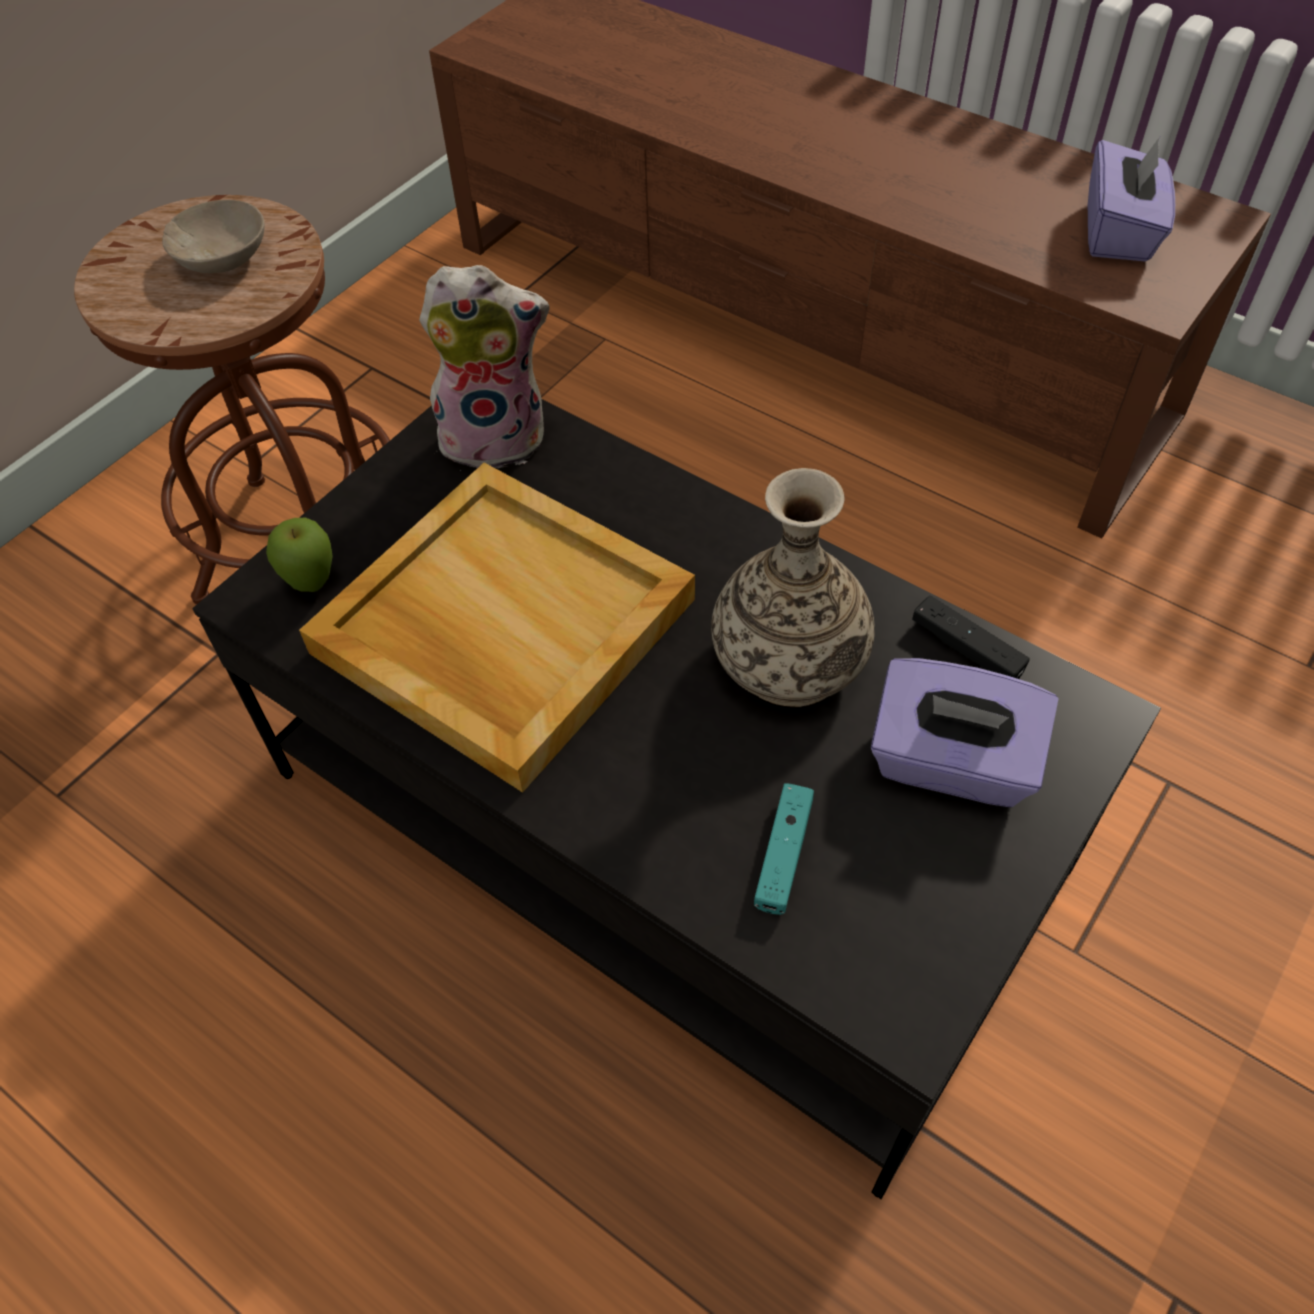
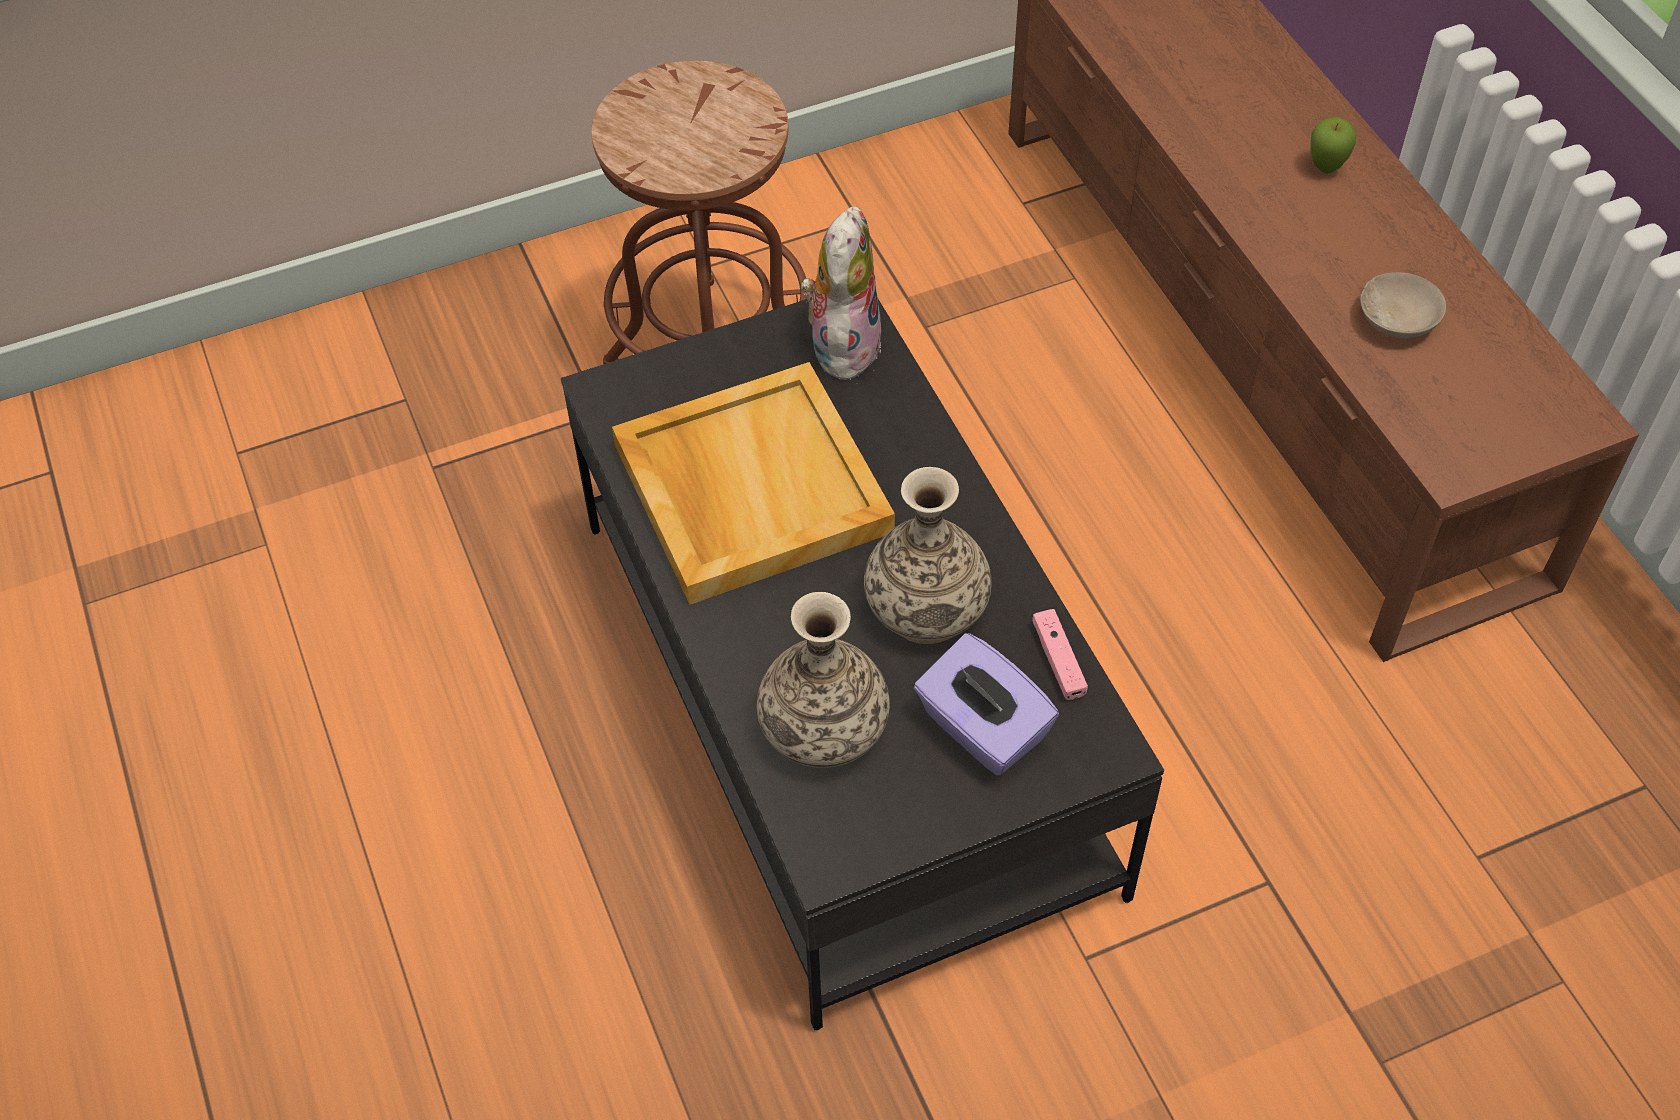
camera: 30 degrees right, 0 degrees up
beige bowl [162,200,265,273] -> beige bowl moved to [1360,272,1446,339]
apple [266,518,333,592] -> apple moved to [1311,117,1356,174]
plush toy [419,265,550,471] -> plush toy turned 105 degrees counterclockwise [801,206,881,380]
turquoise game controller [754,783,814,915] -> vase [757,592,890,768]
black game controller [912,596,1030,679] -> pink game controller [1032,609,1088,700]
purple tissue box [1088,137,1175,262] -> none

